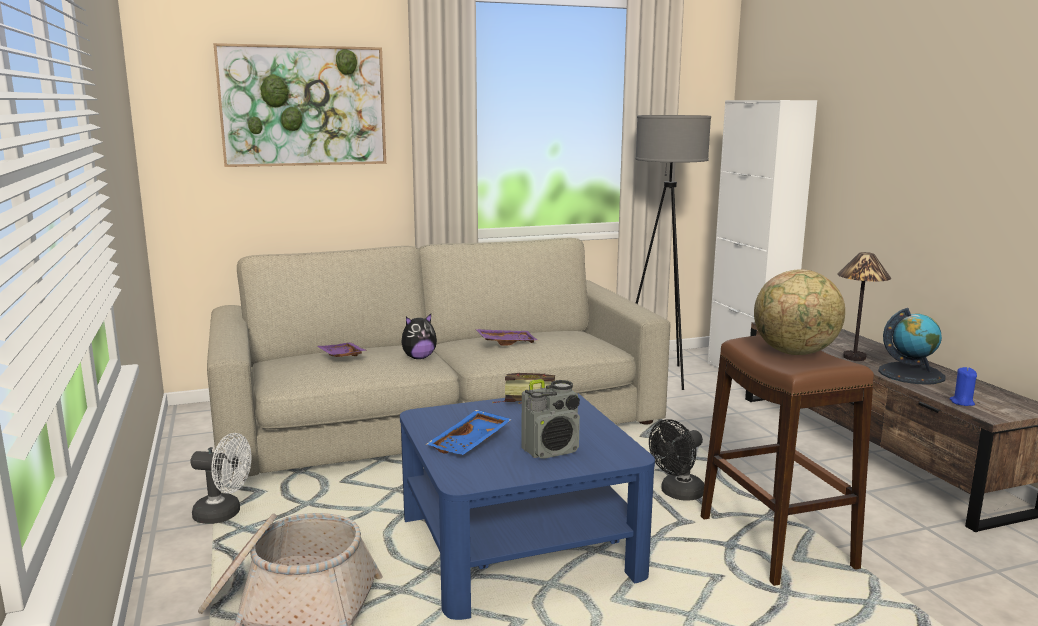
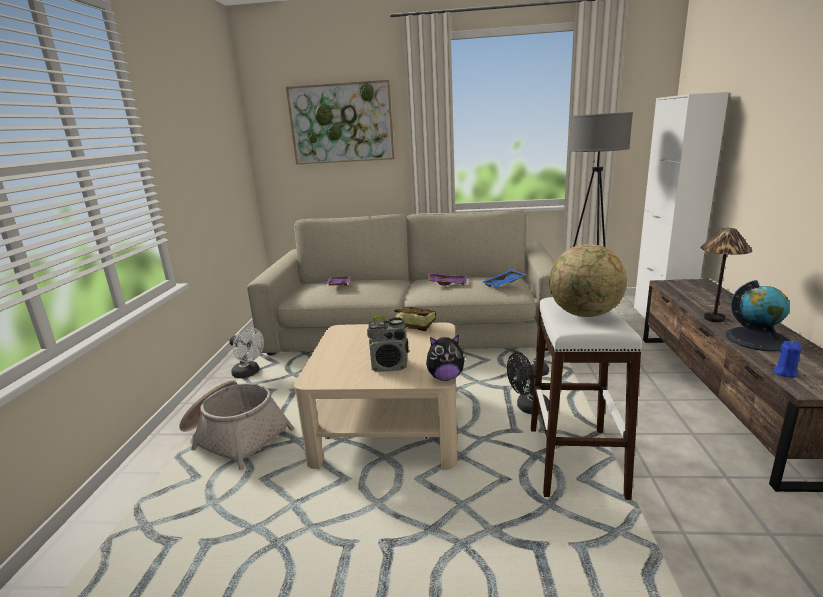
camera: 25 degrees right, 5 degrees up
blue coffee table [400,393,655,620] -> beige coffee table [294,323,458,470]
plush toy [401,314,437,359] -> plush toy moved to [426,335,465,381]
blue tray [426,410,512,455] -> blue tray moved to [483,270,526,287]
brown stool [701,335,874,586] -> white stool [531,297,642,500]

